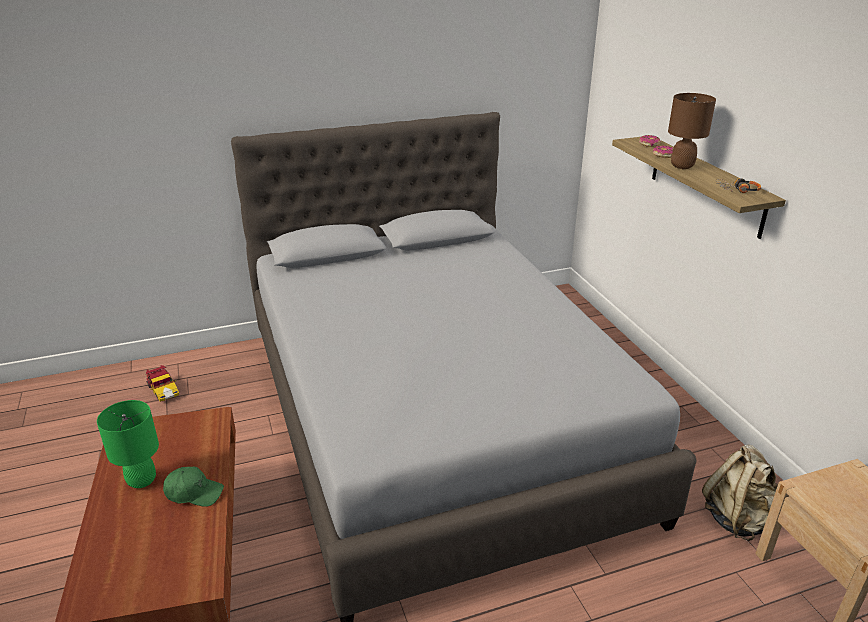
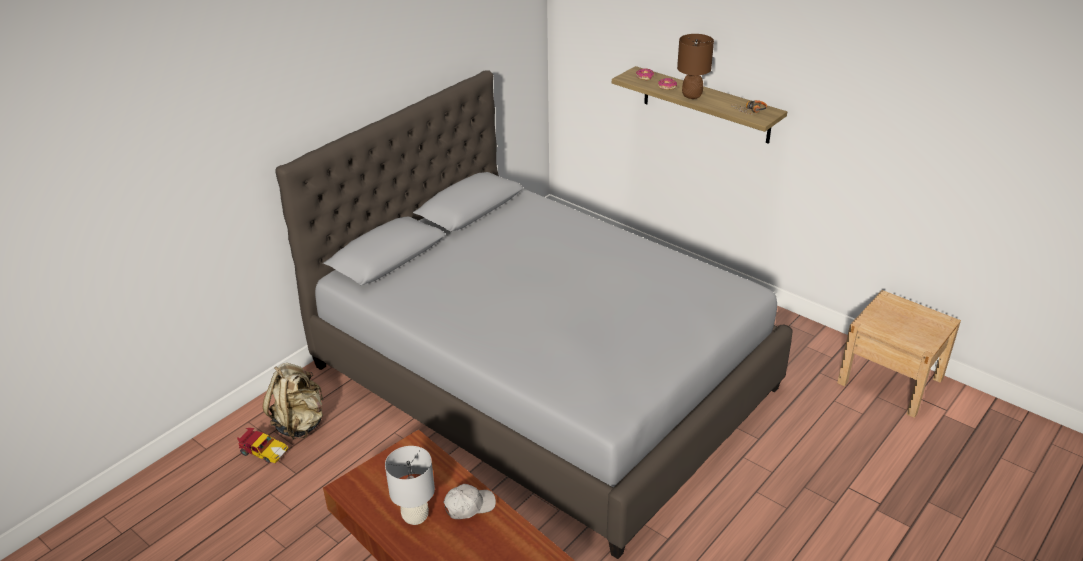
camera: 30 degrees left, 5 degrees up
green table lamp [97,400,159,488] -> grey table lamp [385,446,435,525]
green cap [163,467,224,507] -> white cap [443,484,496,519]
beige backpack [702,445,778,541] -> beige backpack moved to [263,363,323,440]

